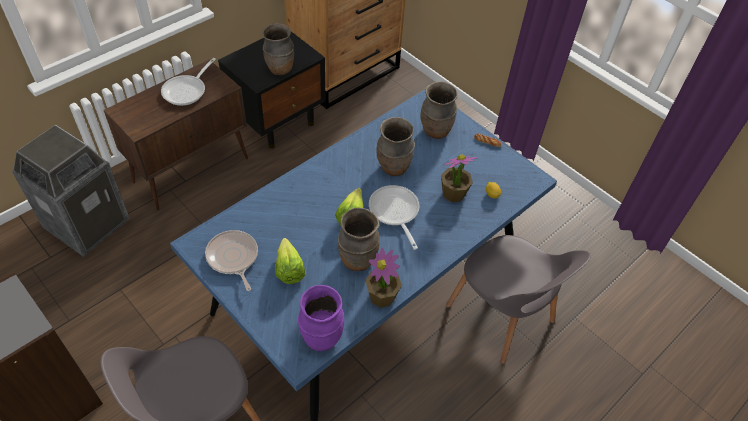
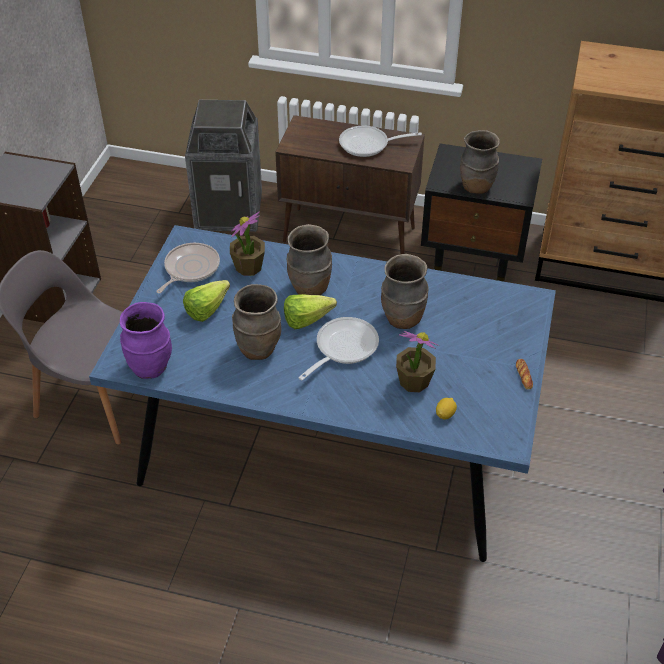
camera: 60 degrees right, 5 degrees down
potted plant [365,248,402,308] -> potted plant moved to [230,211,265,276]
brown vase [420,81,458,139] -> brown vase moved to [286,224,332,295]
grey chair [446,235,591,364] -> none

